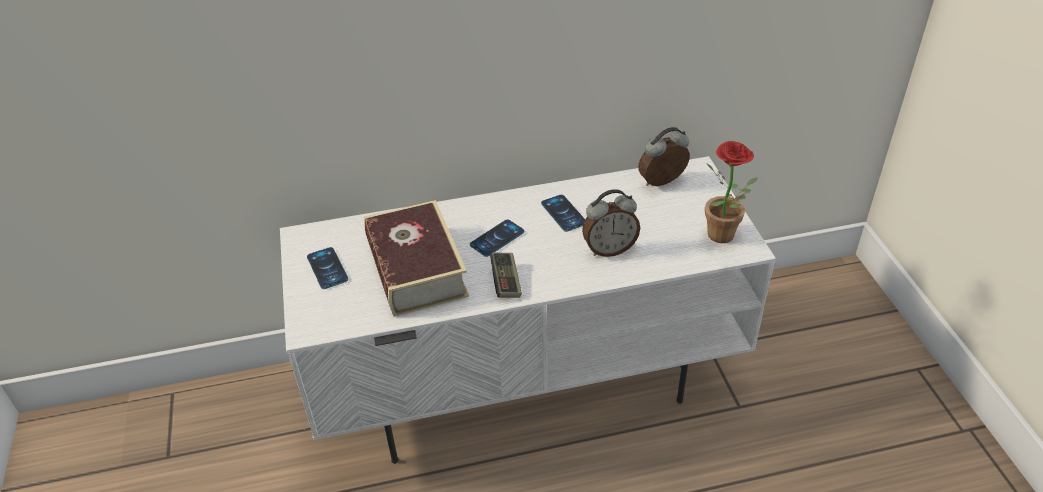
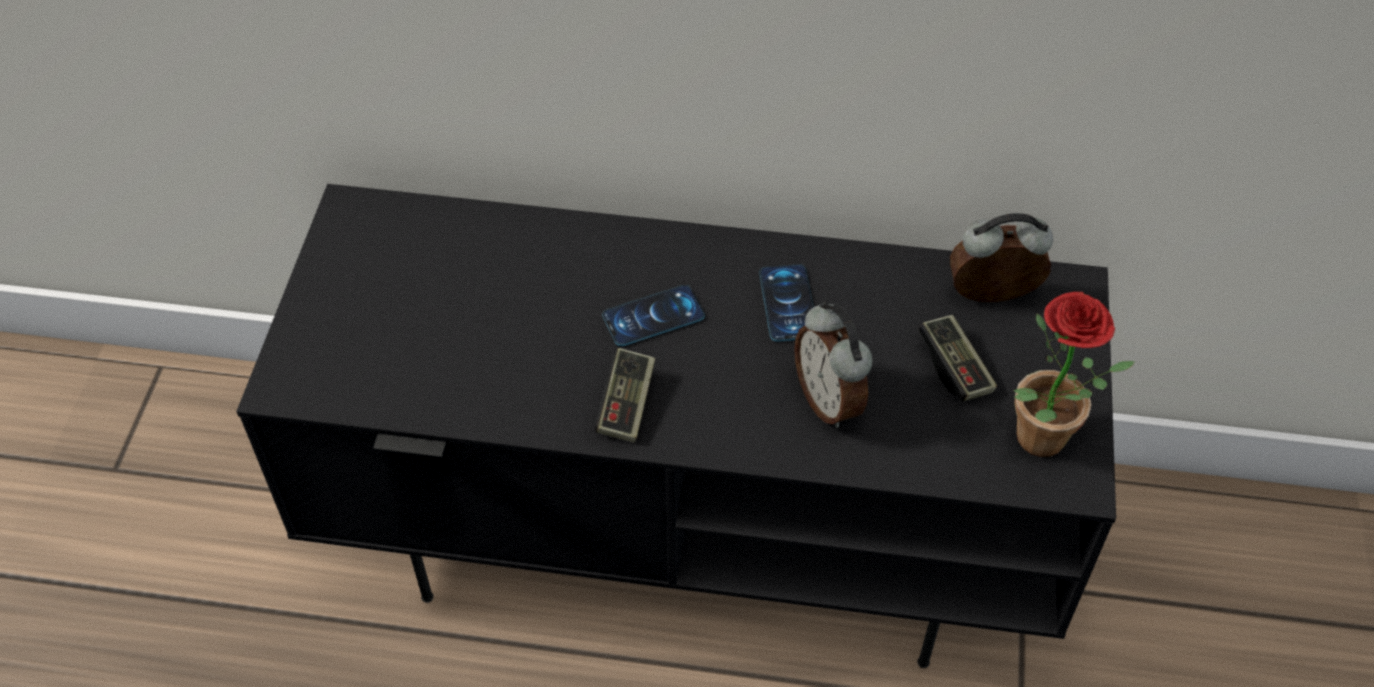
camera: 20 degrees right, 10 degrees up
white tv stand [280,156,776,464] -> black tv stand [237,184,1116,668]
phone [307,247,348,289] -> none
book [364,200,469,317] -> none
alarm clock [582,189,640,257] -> alarm clock turned 60 degrees clockwise [794,301,873,428]
none -> game controller [918,315,997,401]

